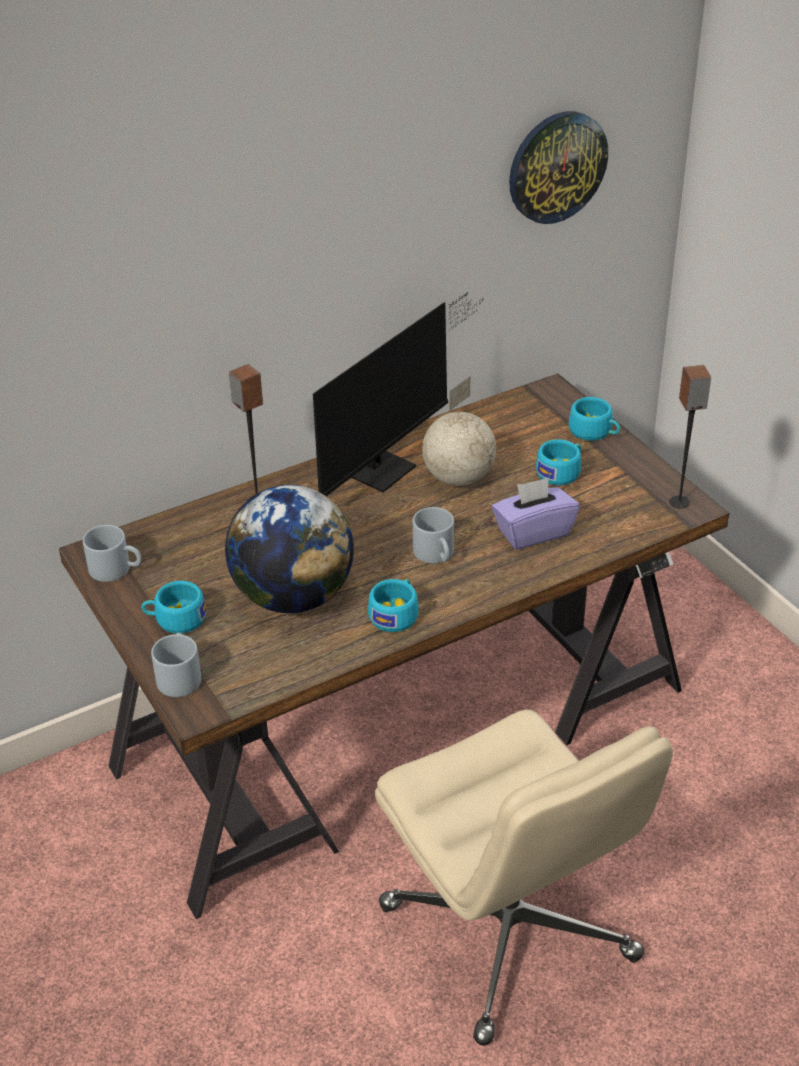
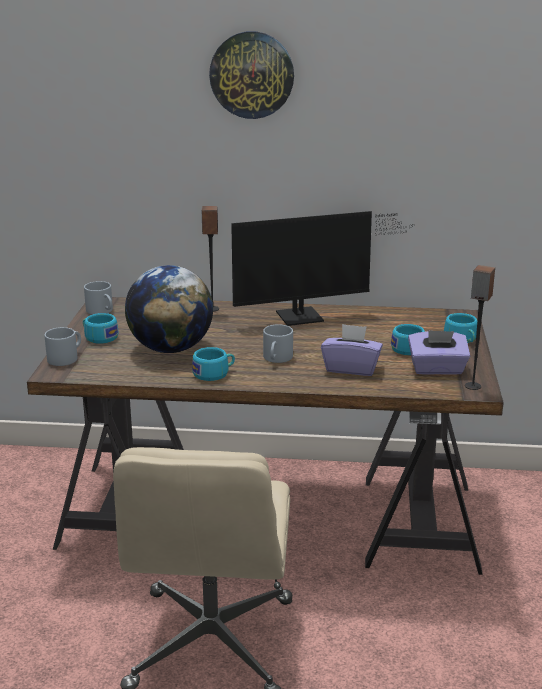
camera: 35 degrees right, 15 degrees down
globe [422,376,496,486] -> none
wall clock [509,111,608,224] -> wall clock moved to [209,31,294,119]
none -> purple tissue box [408,330,470,375]

